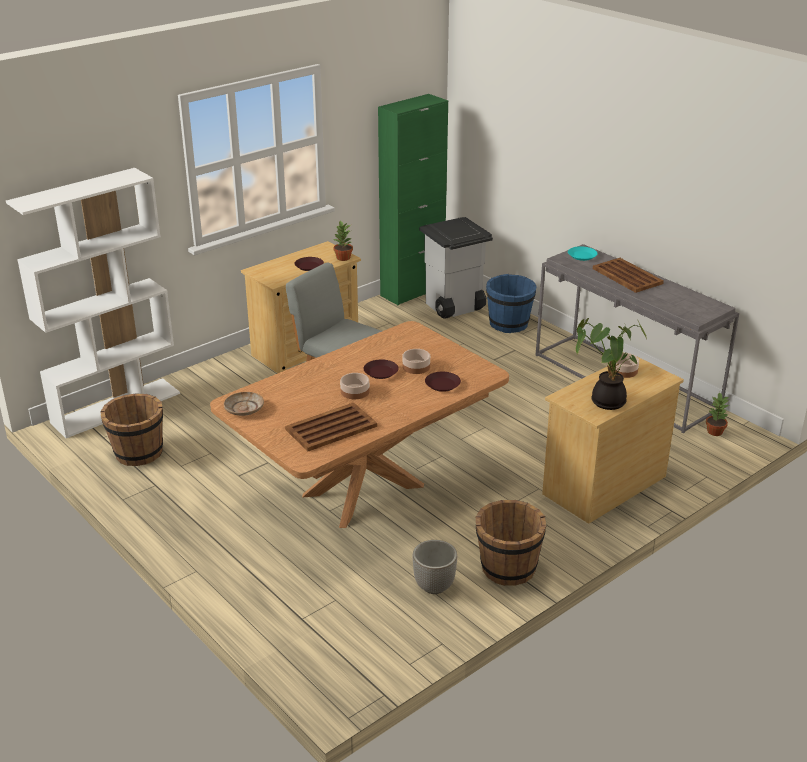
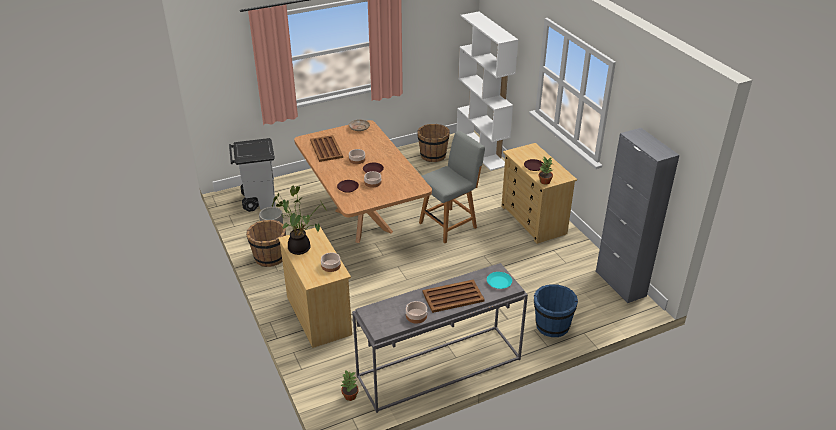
camera: 105 degrees right, 5 degrees up
green cabinet [378,94,448,305] -> grey cabinet [596,128,679,303]
grey trash can [419,217,493,318] -> grey trash can moved to [229,138,276,212]
none -> bowl [406,301,427,323]

